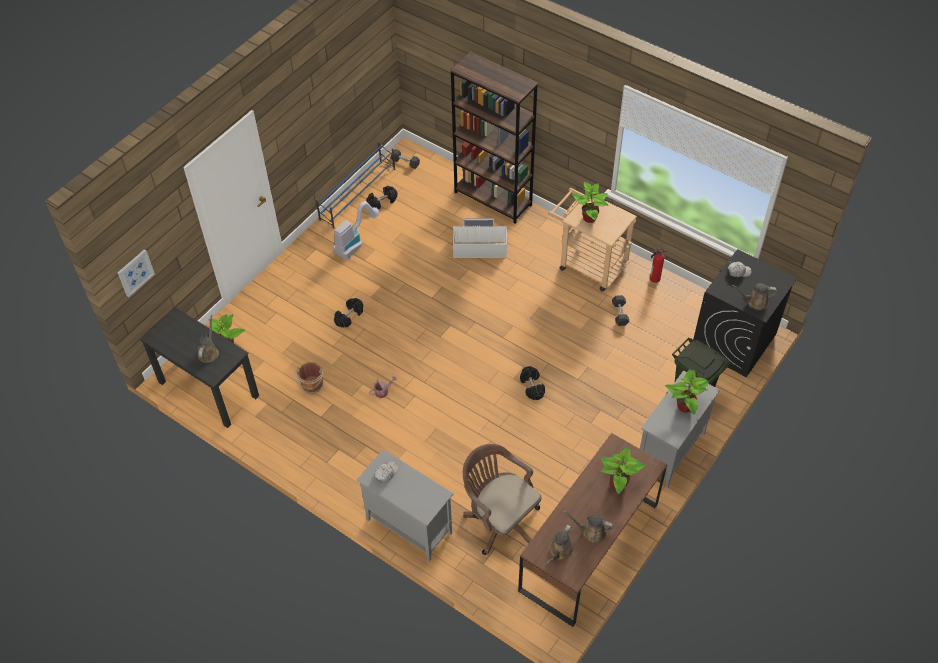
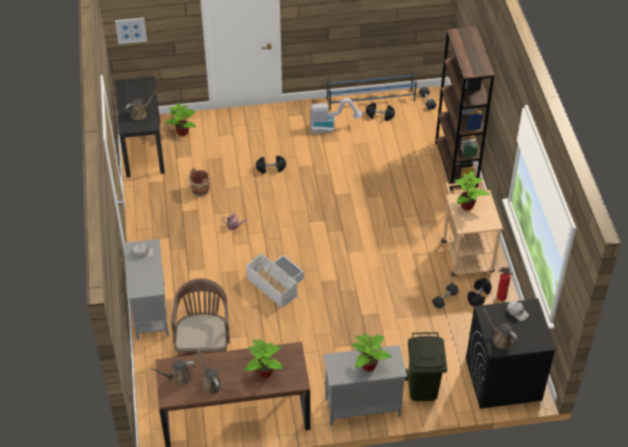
camera: 45 degrees right, 5 degrees down
white storage box [453,218,507,258] -> white storage box moved to [246,253,304,308]
black dumbbell [520,366,545,400] -> black dumbbell moved to [467,278,492,306]

